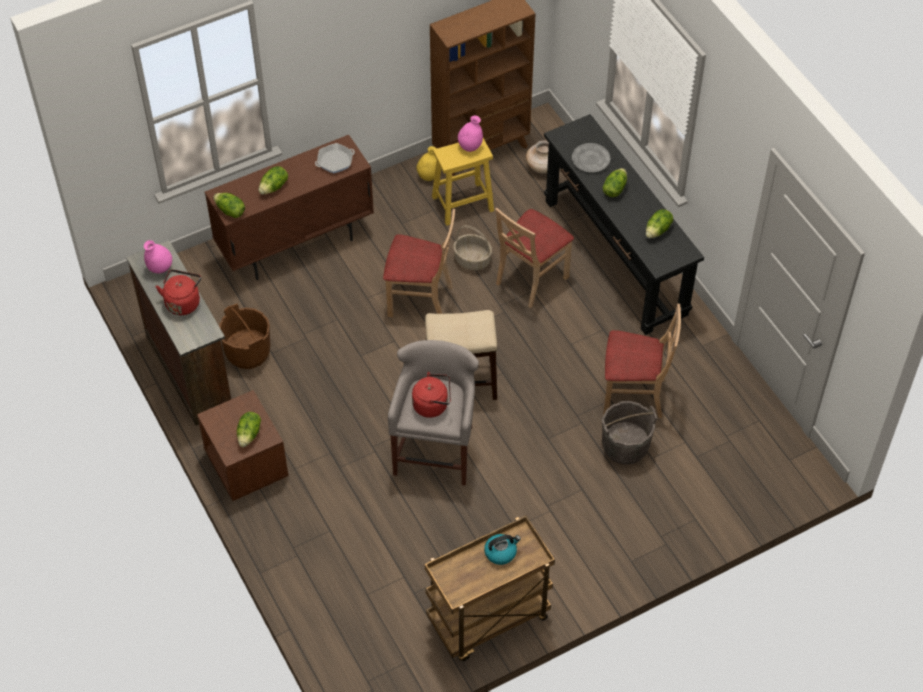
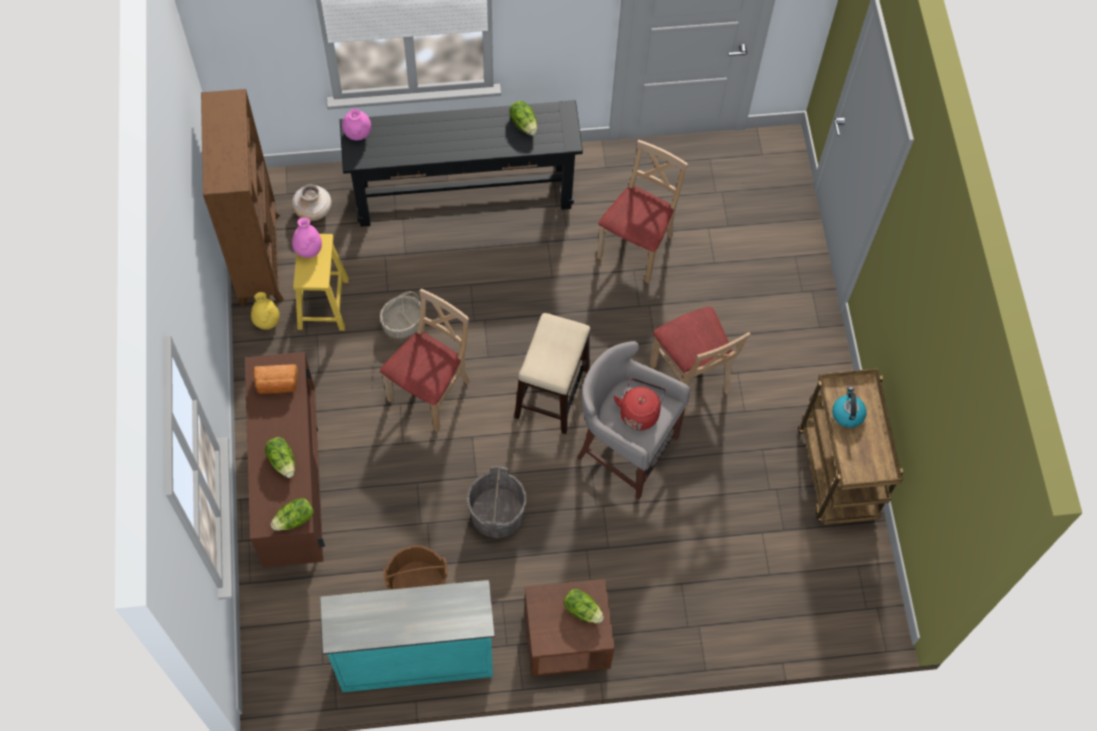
camera: 70 degrees left, 10 degrees up
brown dresser [126,240,231,426] -> turquoise dresser [320,580,495,692]
pink vase [144,240,172,273] -> pink vase moved to [342,109,371,140]
red kettle [156,270,201,315] -> none
frying pan [315,143,355,174] -> bread [253,364,299,394]
beige chair [495,207,574,308] -> beige chair moved to [650,306,750,413]
grey plate [572,143,610,173] -> none
grey bucket [601,401,658,465] -> grey bucket moved to [467,466,527,538]
lettuce [603,168,627,197] -> none

